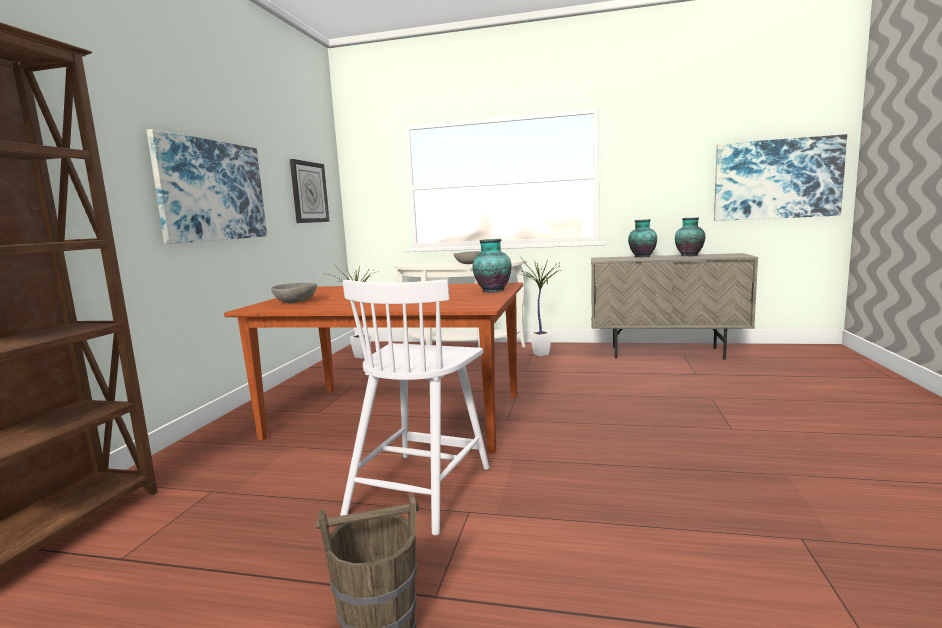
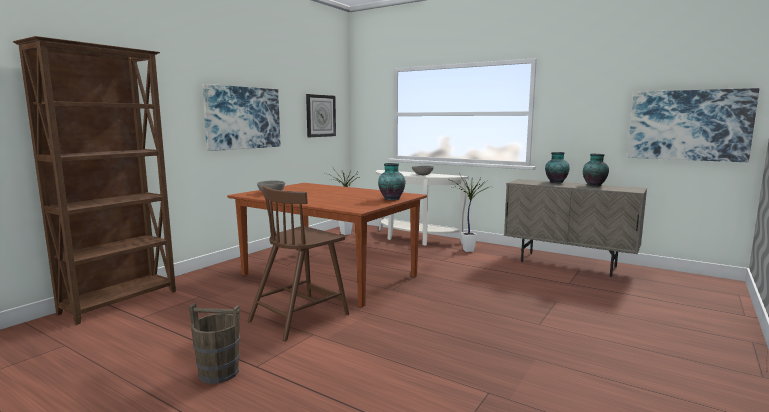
camera: 20 degrees right, 0 degrees up
white chair [340,280,489,536] -> brown chair [248,185,349,341]

